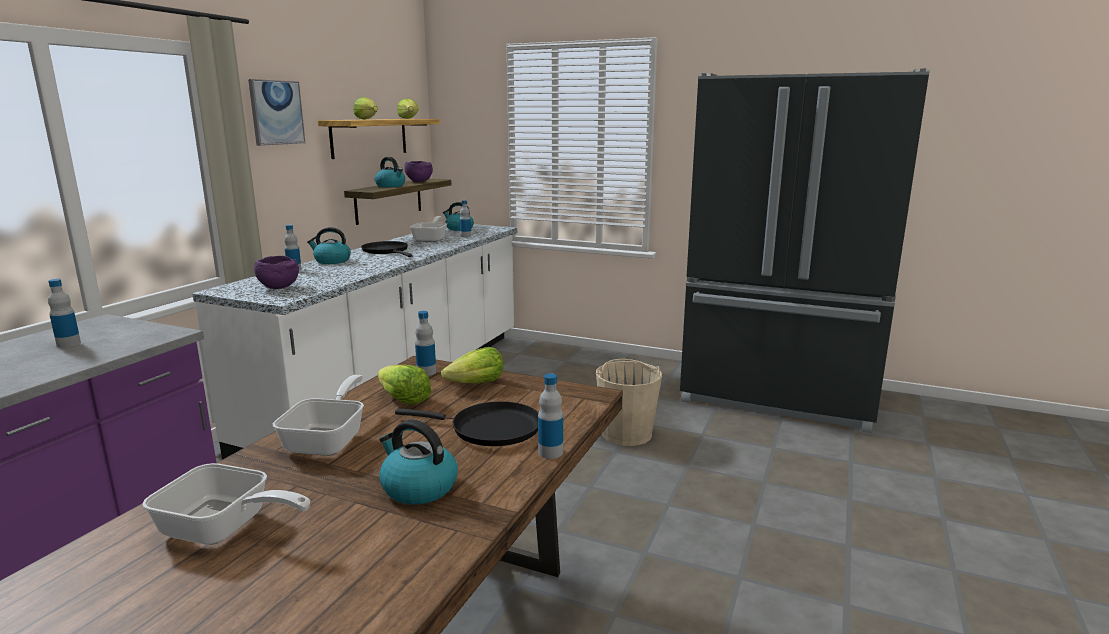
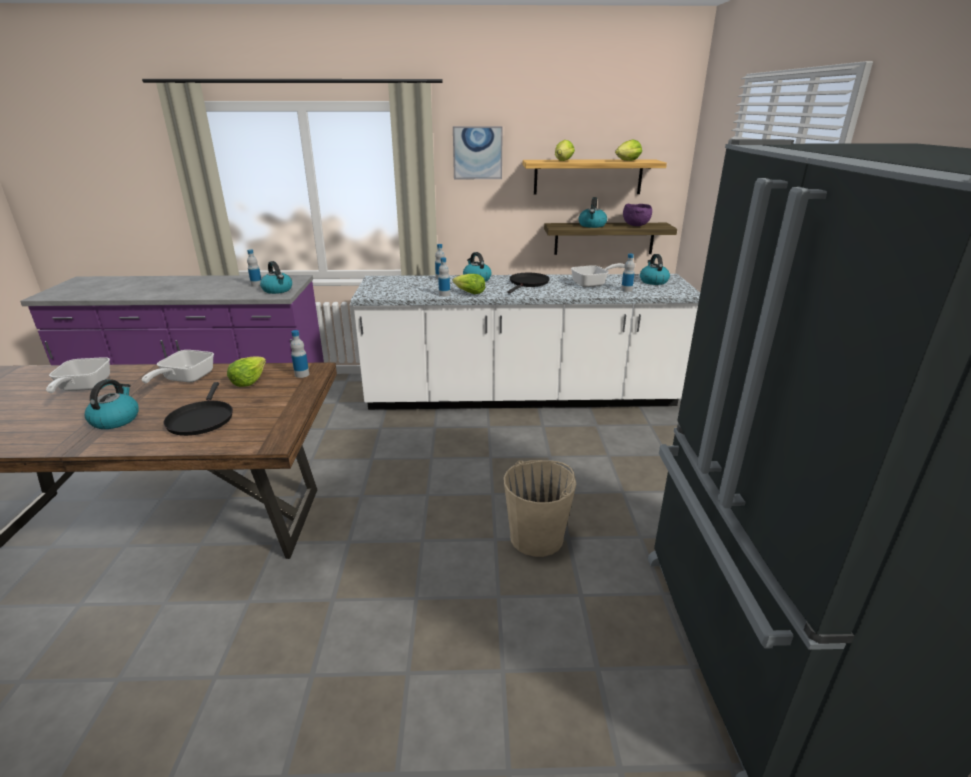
camera: 65 degrees right, 10 degrees up
purple bowl [254,256,299,289] -> none
frying pan [273,375,364,456] -> frying pan turned 120 degrees clockwise [142,350,214,383]
lettuce [441,347,503,383] -> lettuce moved to [453,274,485,294]
bottle [538,374,563,459] -> bottle moved to [438,257,450,297]
none -> kettle [260,261,292,294]

